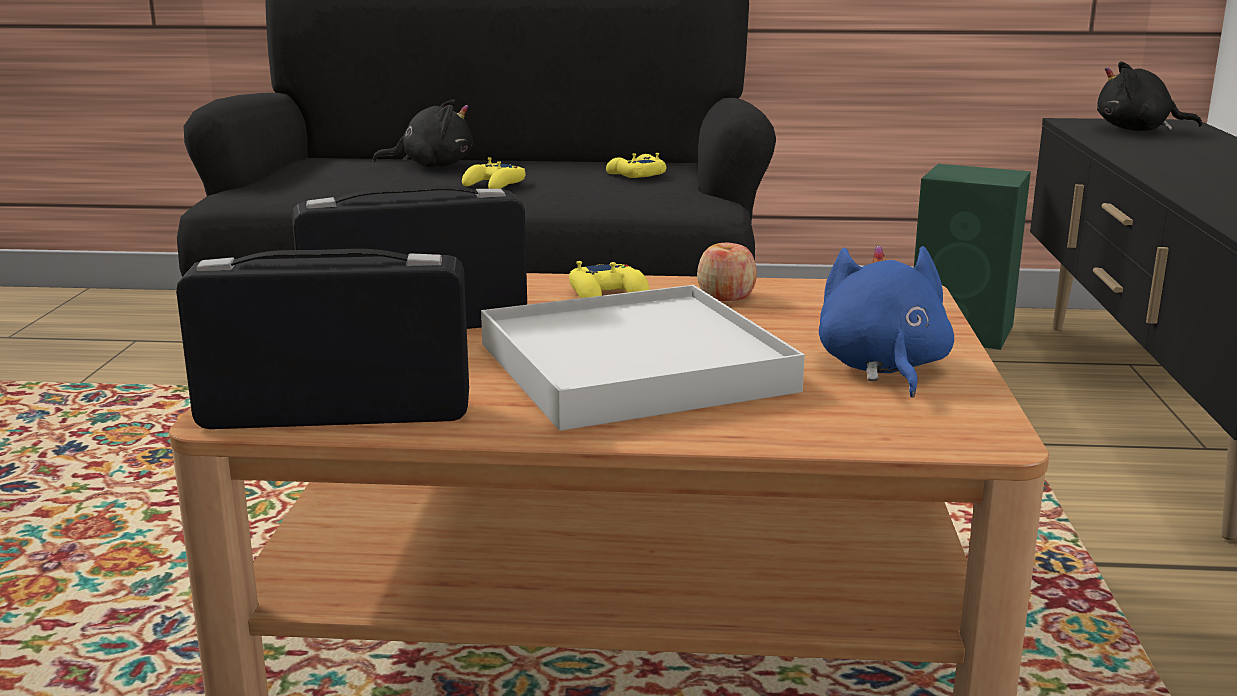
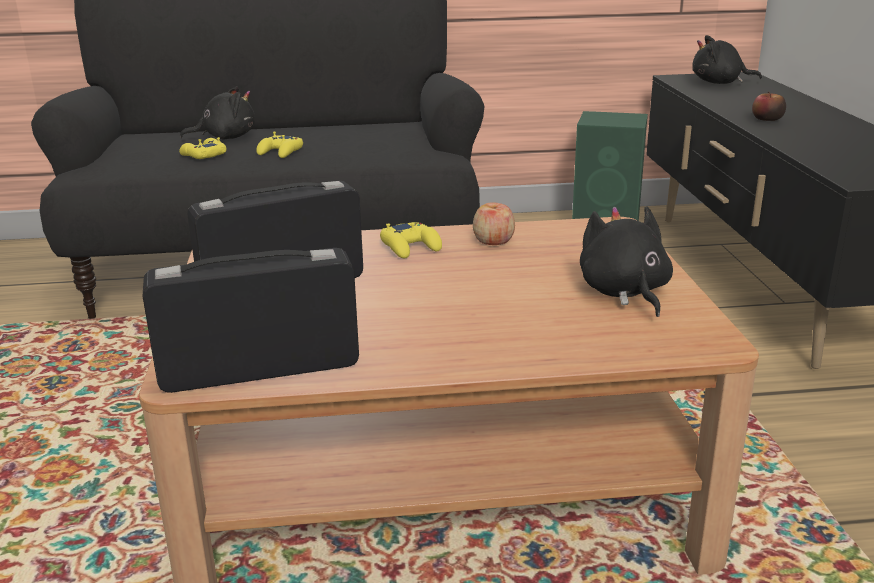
camera: 10 degrees left, 5 degrees up
white tray [481,285,805,431] -> none
yellow game controller [606,153,666,178] -> yellow game controller moved to [179,137,226,159]
blue plush toy [819,246,954,398] -> black plush toy [580,206,673,317]
none -> apple [752,92,786,121]

